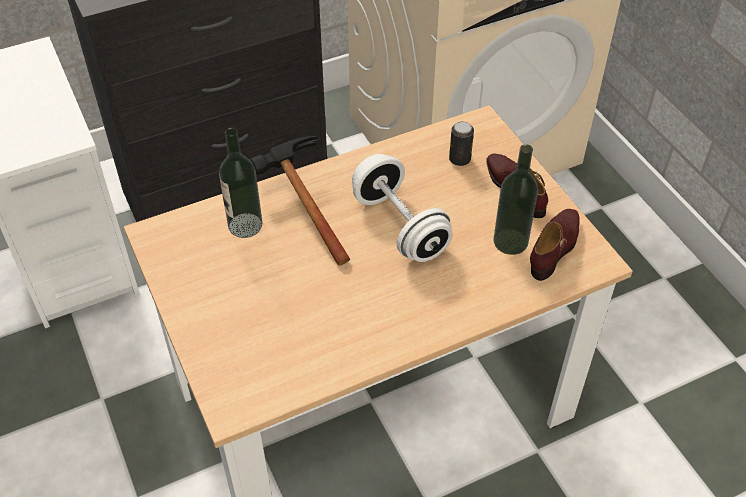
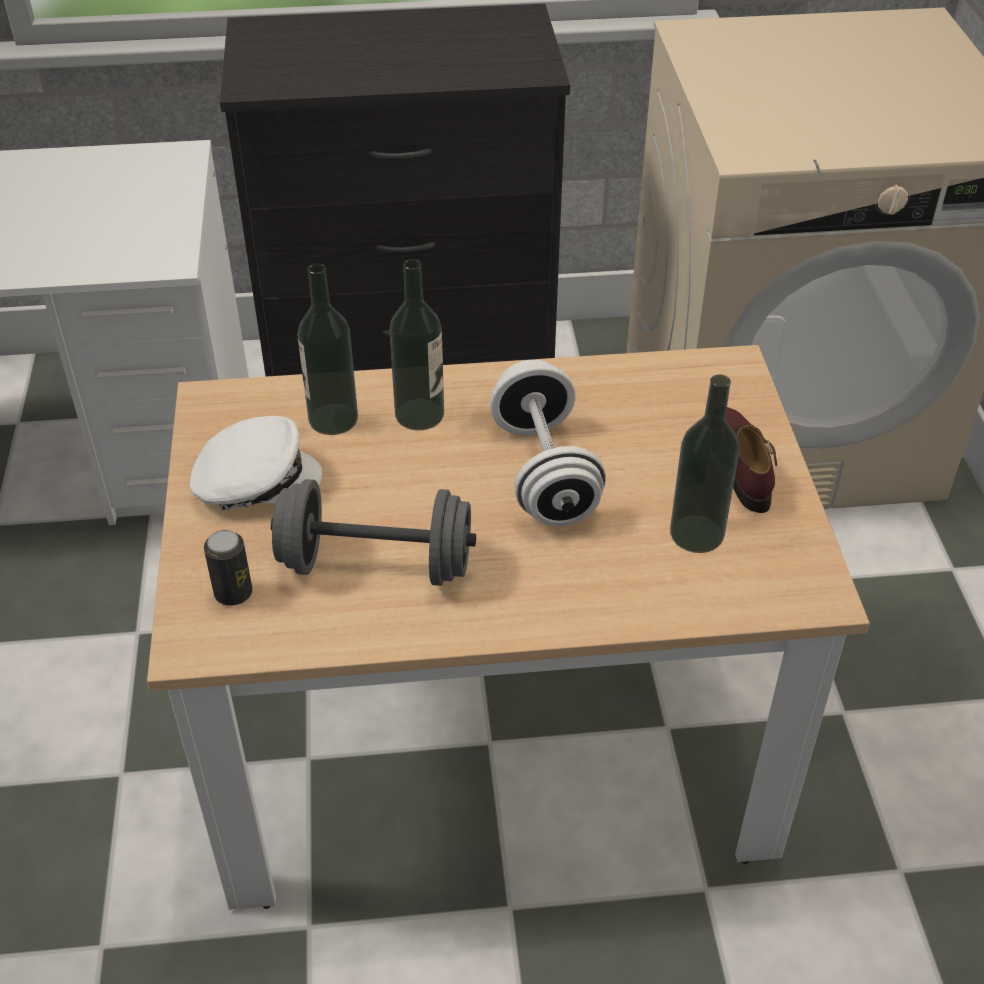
camera: 20 degrees right, 5 degrees down
hammer [250,136,350,266] -> bottle [389,259,444,430]
can [449,121,474,166] -> can moved to [204,530,253,606]
brown shoe [530,209,580,281] -> none
none -> white cap [190,416,322,510]
none -> grey dumbbell [271,479,476,586]

